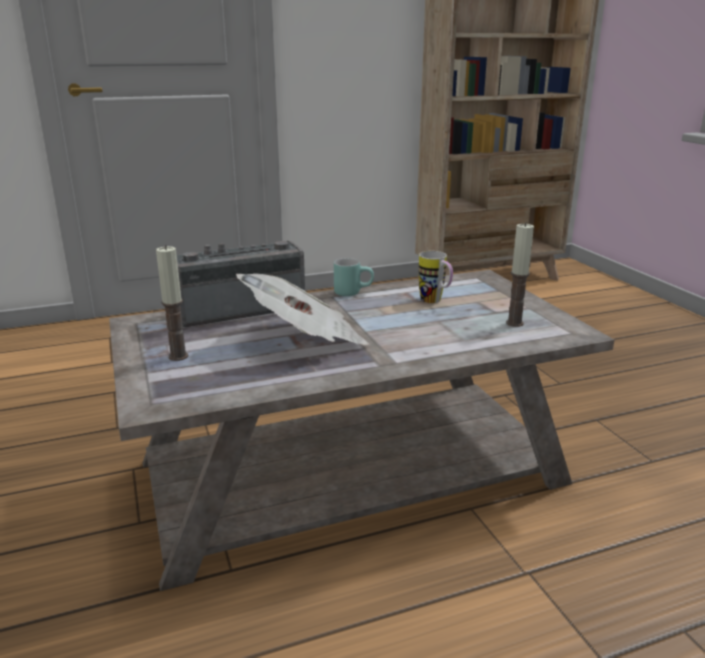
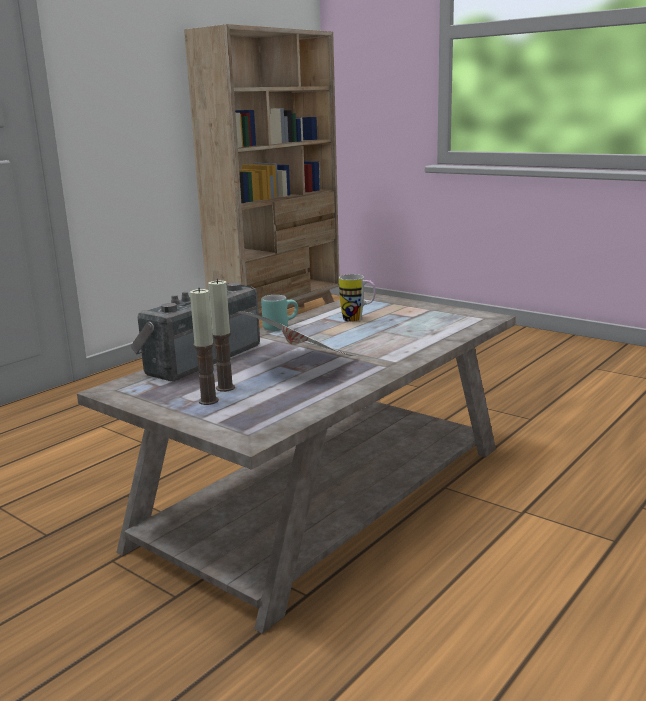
camera: 30 degrees left, 5 degrees down
candle [506,222,534,327] -> candle moved to [208,279,235,392]

